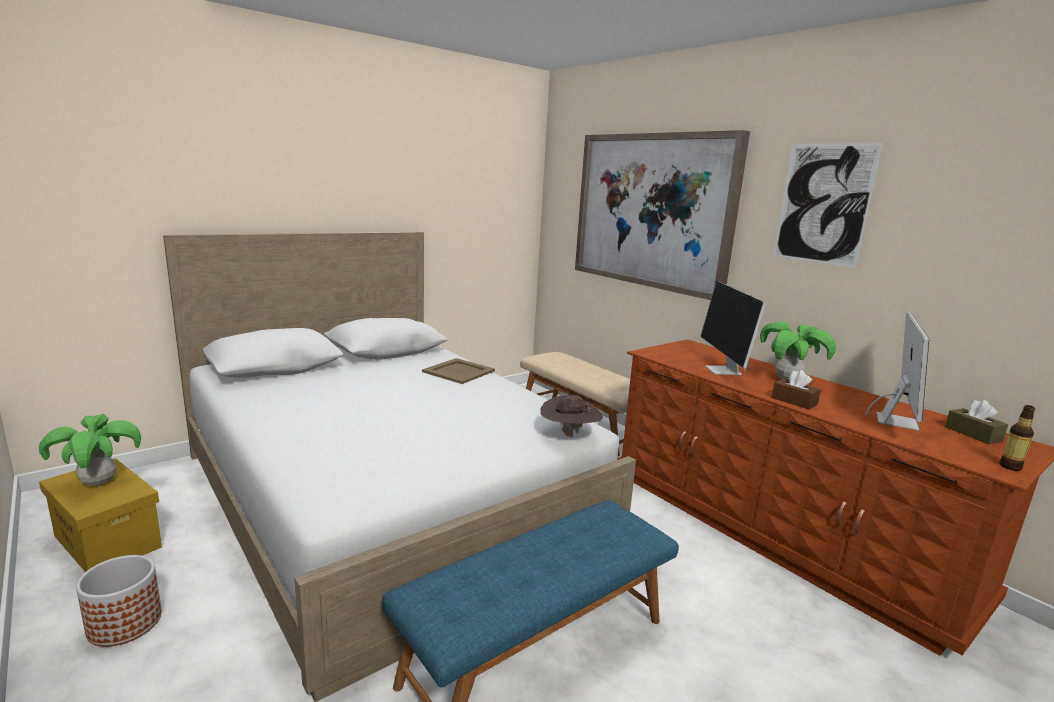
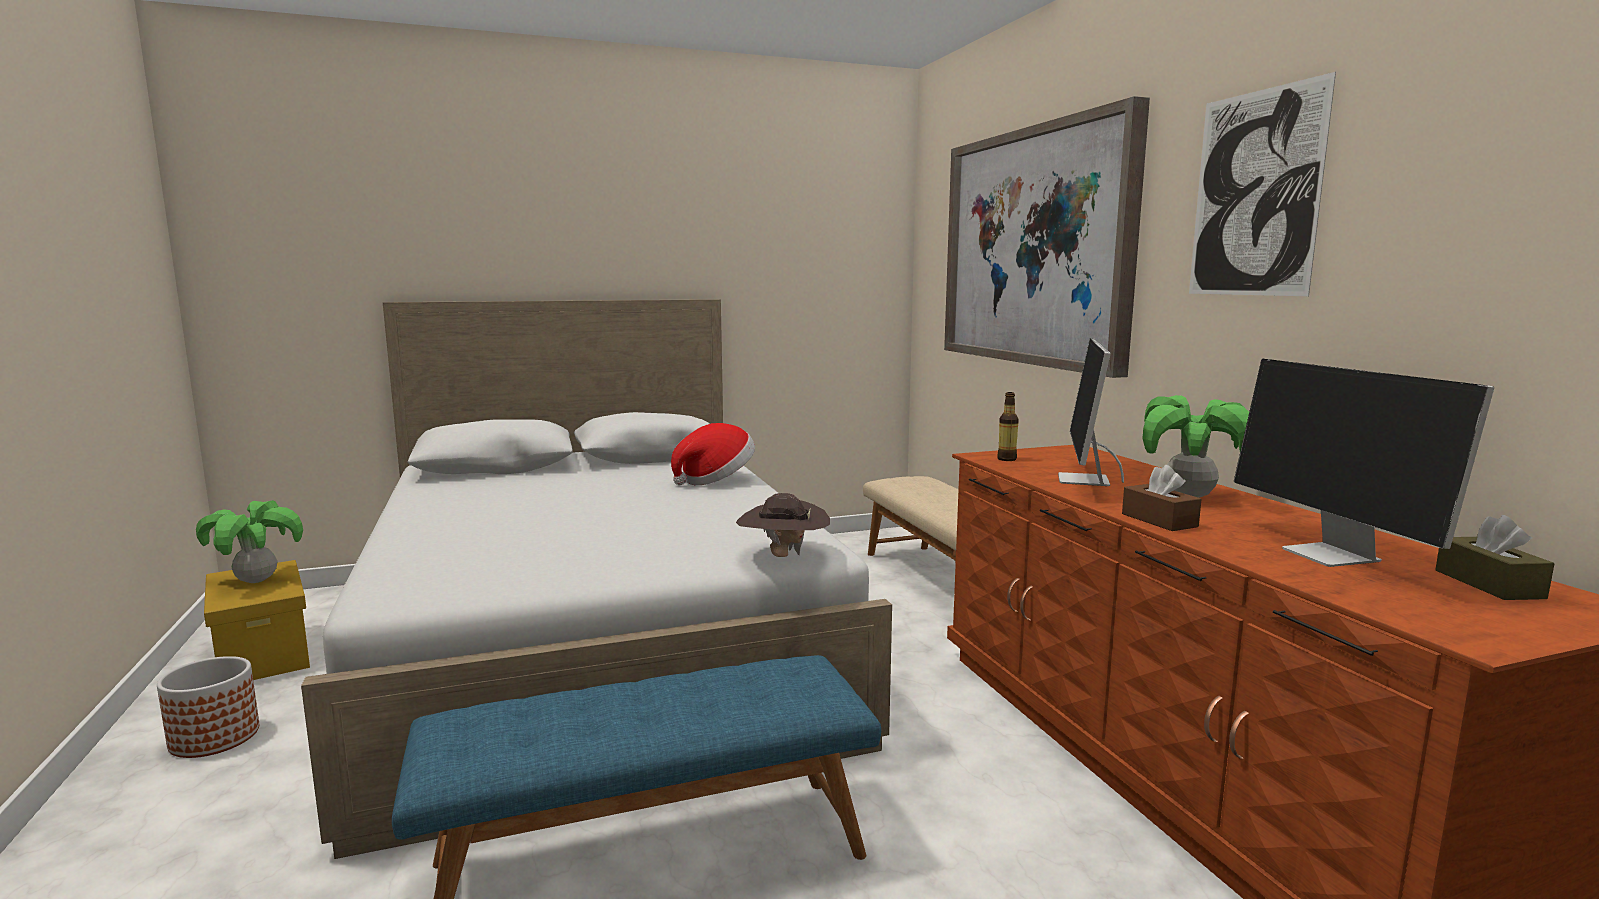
camera: 20 degrees right, 5 degrees down
beige tray [422,358,495,384] -> hat [671,423,755,485]
monitor [865,312,929,431] -> monitor turned 120 degrees clockwise [1234,359,1494,567]
bottle [999,405,1036,471] -> bottle moved to [997,392,1019,461]

